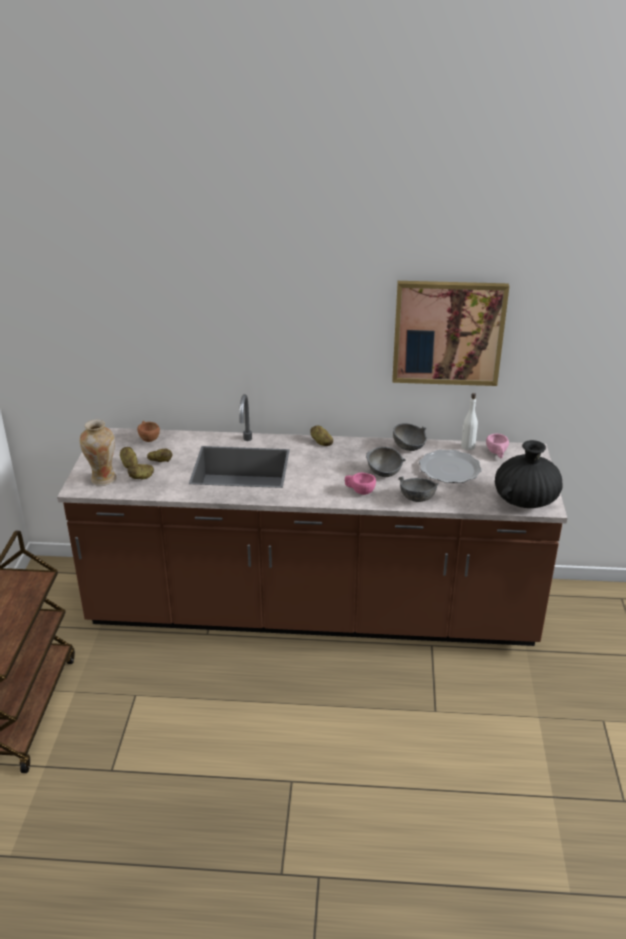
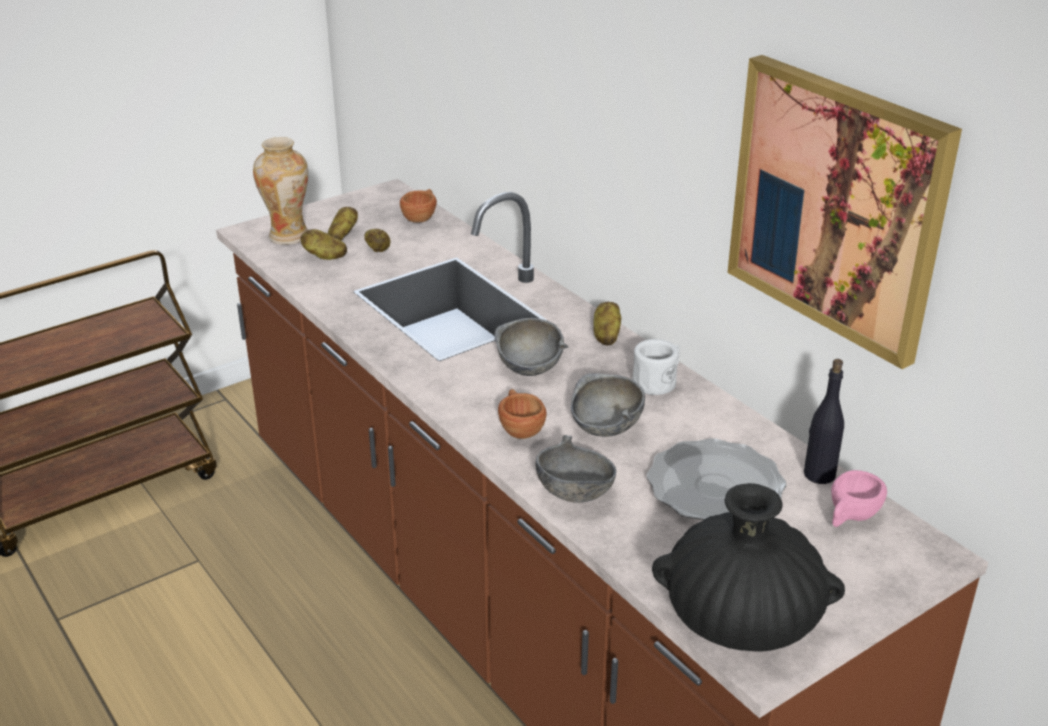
camera: 50 degrees right, 0 degrees up
pink cup [345,472,376,495] -> brown cup [498,389,547,439]
grey bowl [393,423,427,451] -> grey bowl moved to [494,318,568,376]
white bottle [461,393,478,450] -> black bottle [804,359,844,484]
none -> white mug [632,339,680,395]

